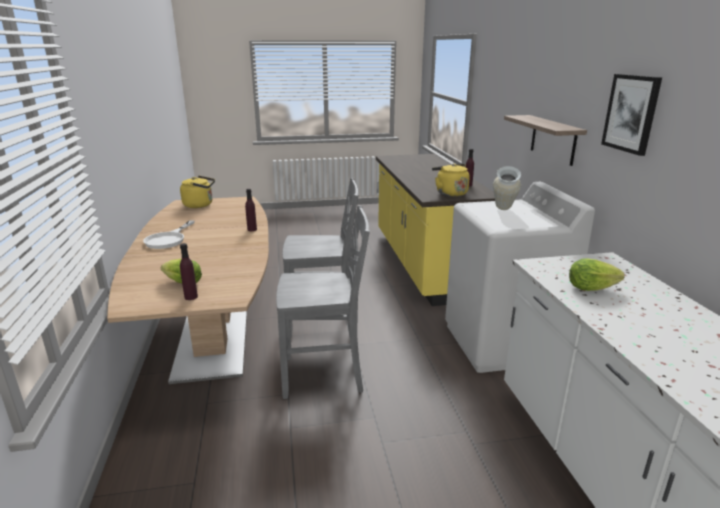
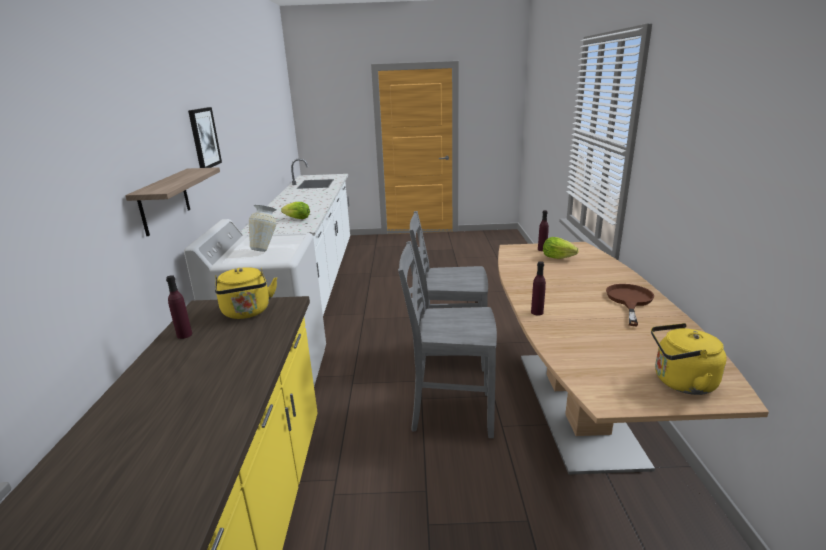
camera: 170 degrees left, 0 degrees up
white frying pan [143,220,195,249] -> brown frying pan [606,284,654,326]

